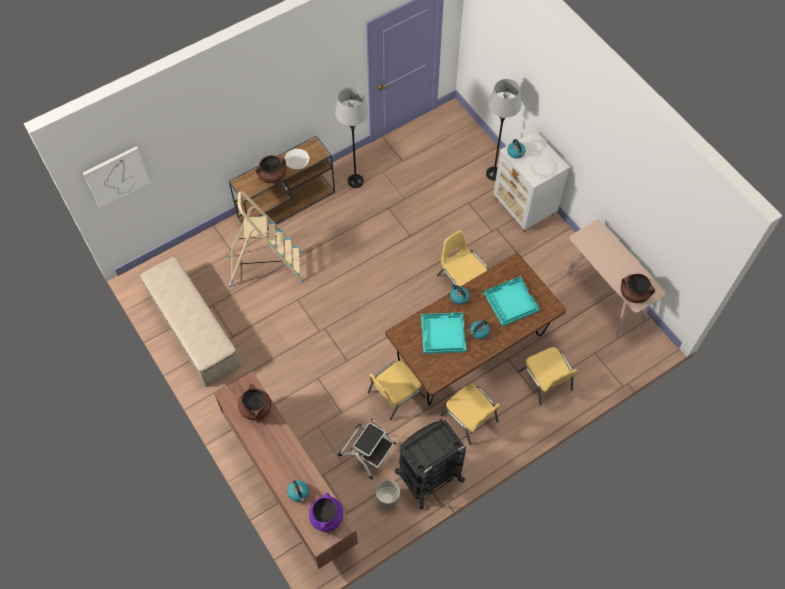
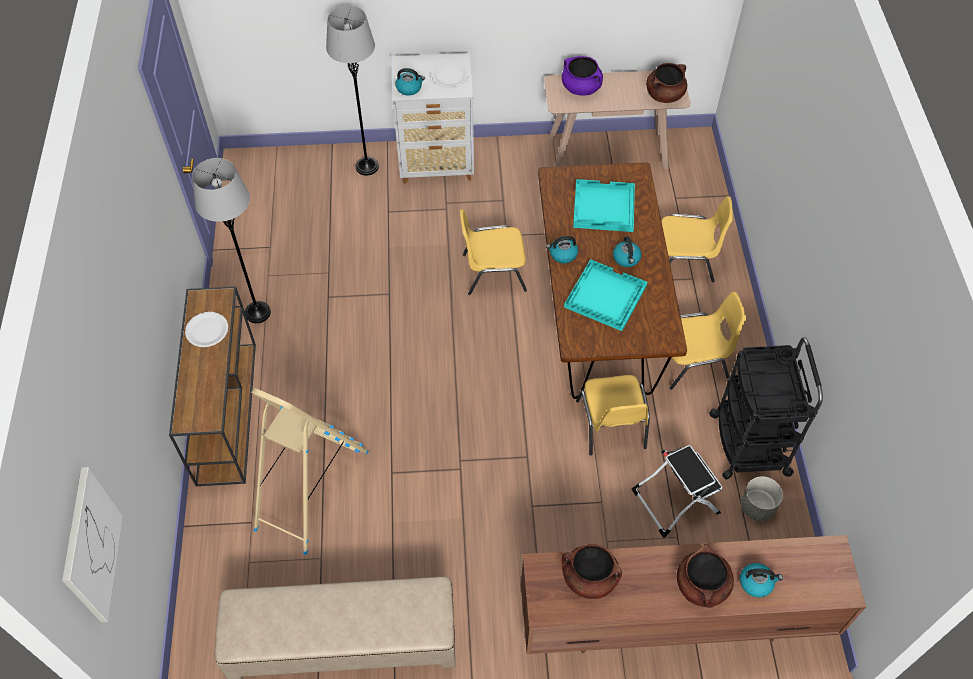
camera: 60 degrees left, 5 degrees down
brown cooking pot [255,155,286,183] -> brown cooking pot moved to [677,544,734,608]
purple cooking pot [309,493,343,532] -> purple cooking pot moved to [562,56,603,96]

